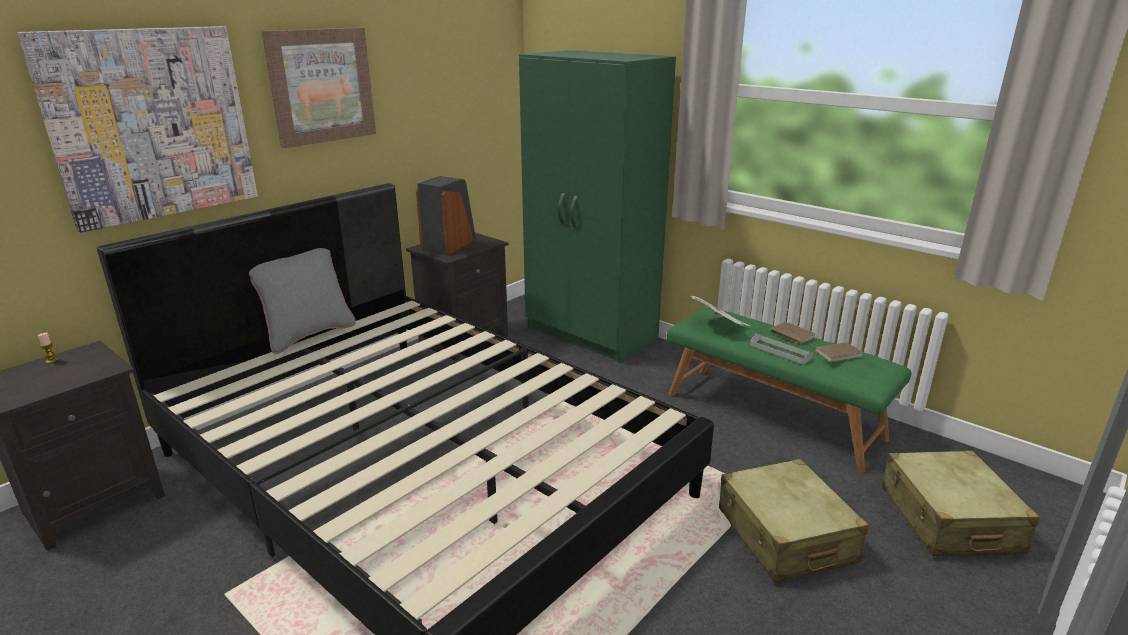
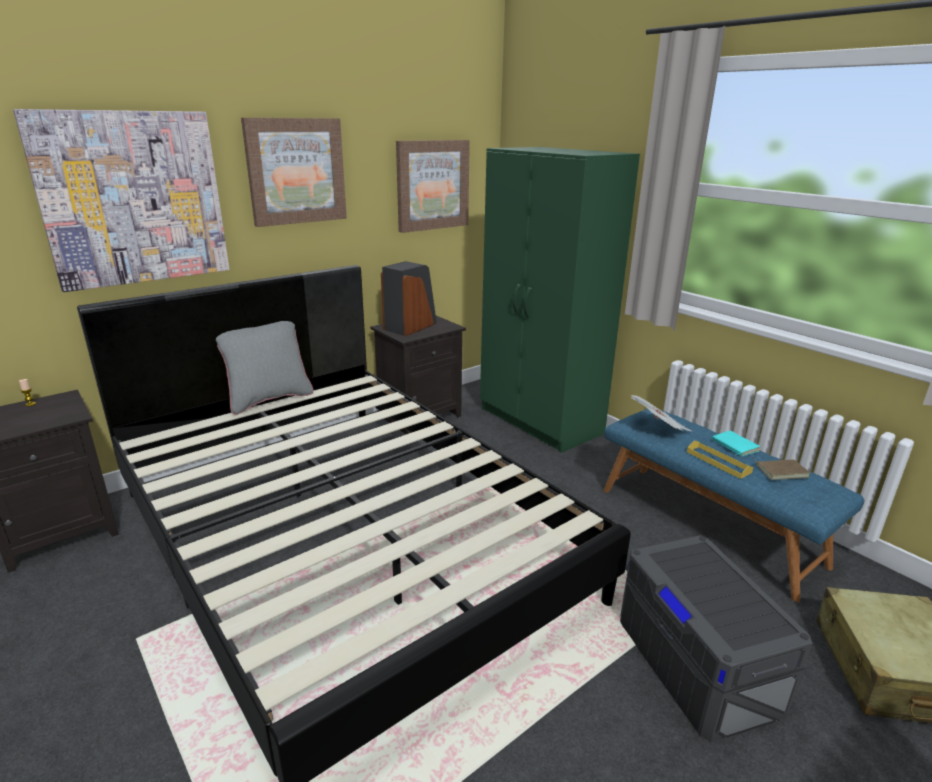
camera: 10 degrees right, 0 degrees up
green bench [667,307,912,473] -> blue bench [603,409,864,602]
beige suitcase [719,459,869,582] -> grey storage box [620,535,812,742]
grey tray [750,334,813,364] -> yellow tray [687,440,753,479]
brown book [771,322,815,344] -> turquoise book [712,431,760,456]
none -> picture [396,140,470,233]

